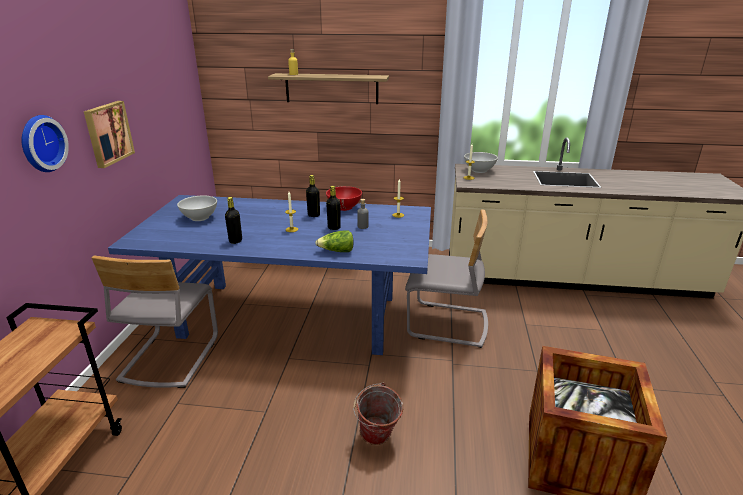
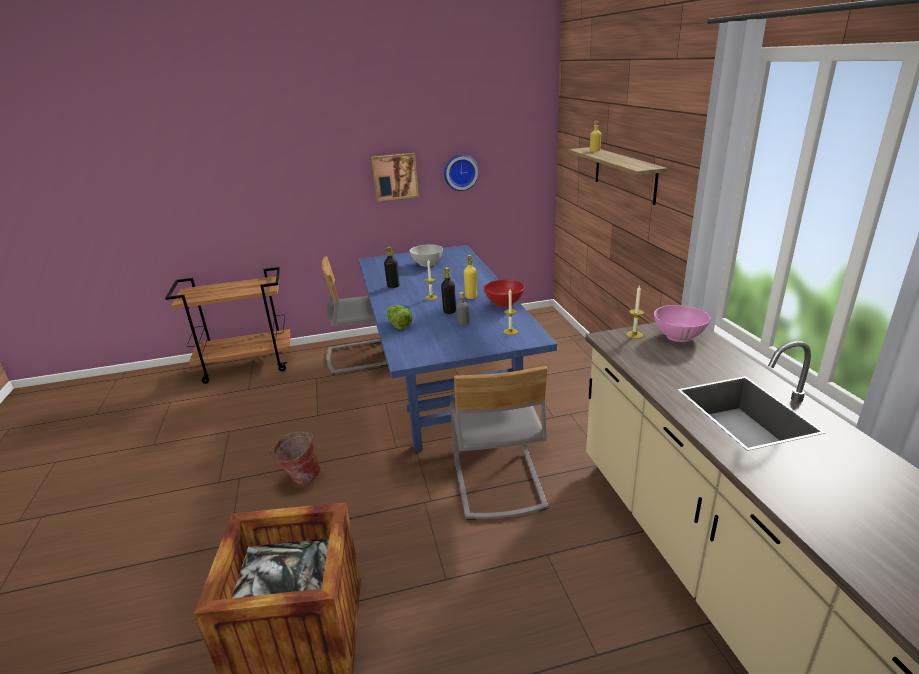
camera: 70 degrees right, 0 degrees up
wall clock [21,115,69,172] -> wall clock moved to [444,154,479,191]
black bottle [306,175,320,217] -> yellow bottle [464,255,477,299]
white bowl [464,152,498,173] -> pink bowl [654,305,711,342]

